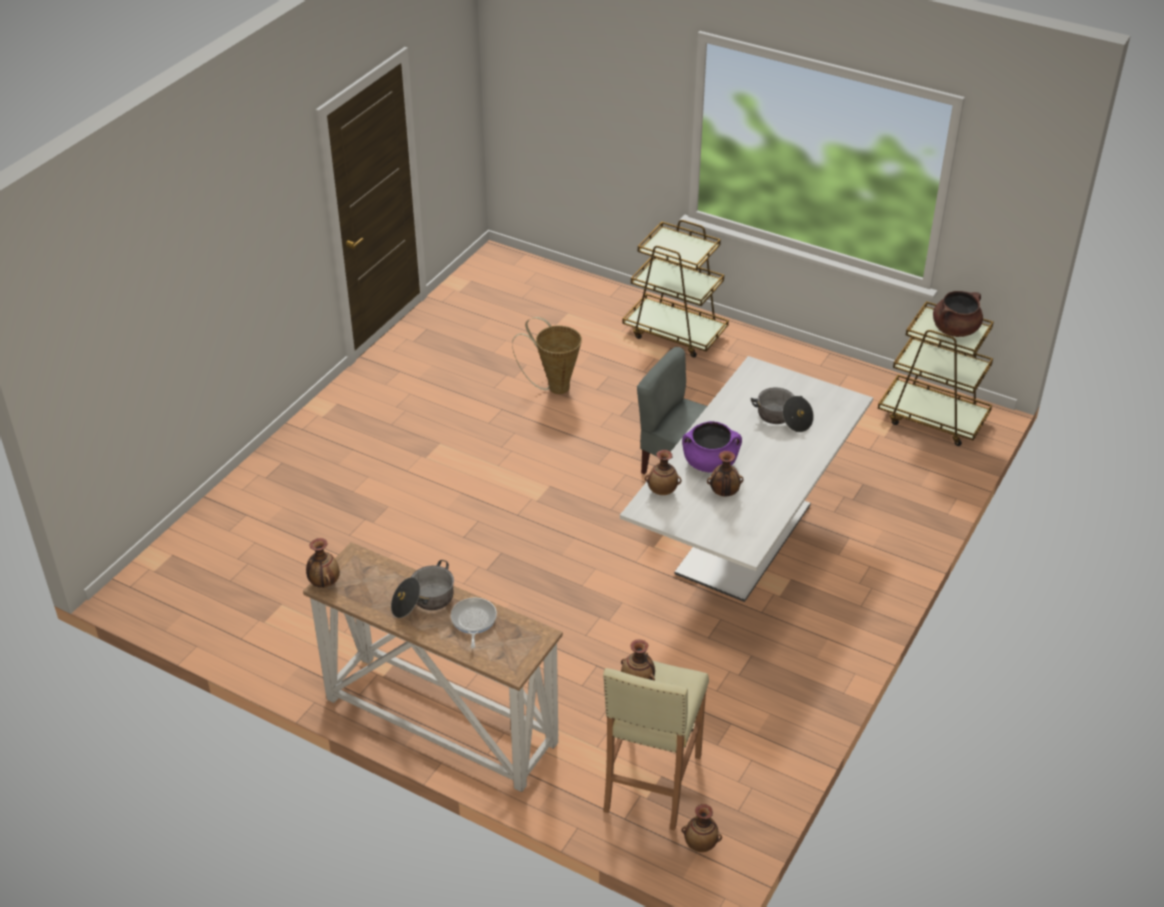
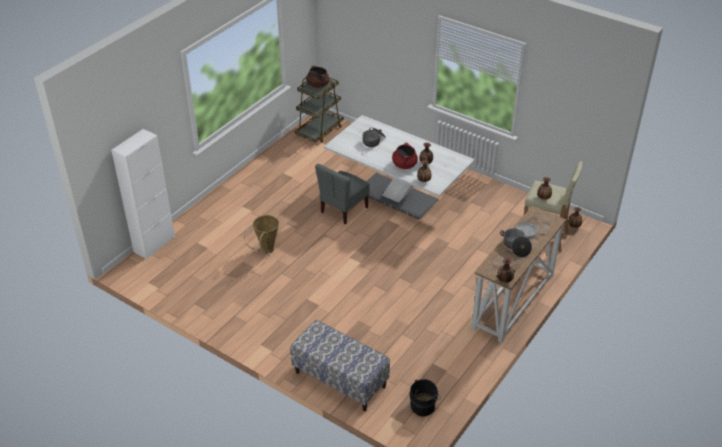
camera: 85 degrees left, 0 degrees up
brown cart [622,220,729,358] -> none
purple cooking pot [682,421,742,473] -> red cooking pot [392,143,418,169]
none -> white cabinet [111,129,175,259]
none -> bench [290,320,390,411]
none -> black bucket [409,379,441,417]

